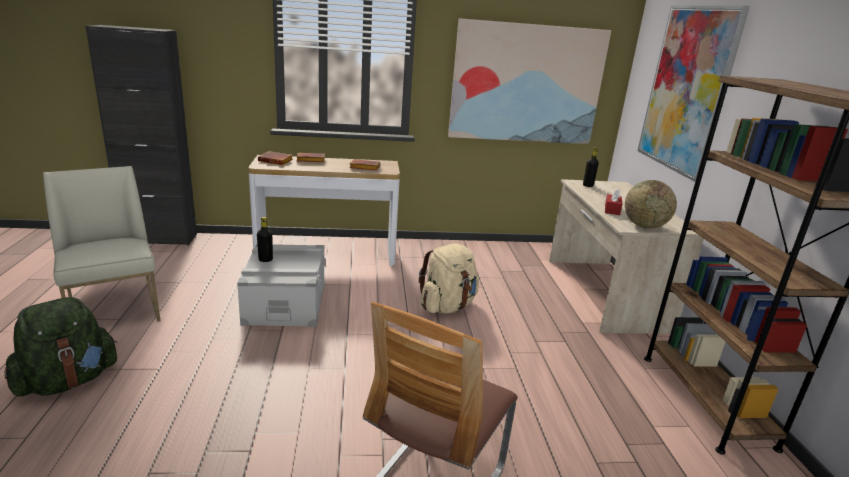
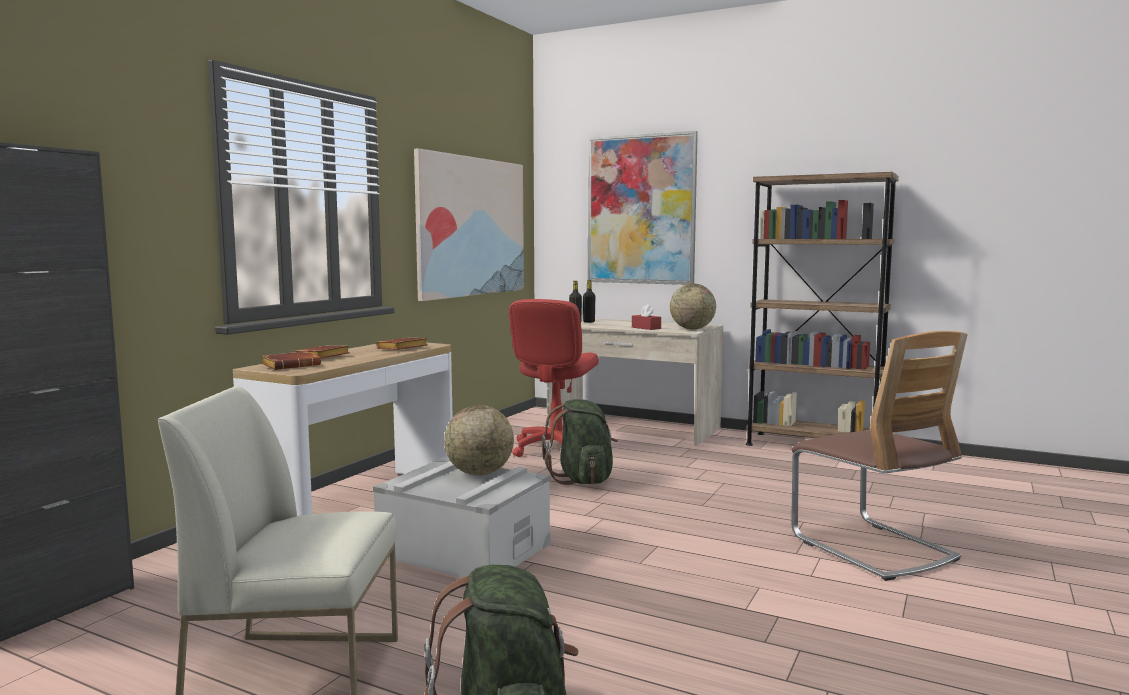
camera: 55 degrees left, 15 degrees down
black bottle [257,217,273,262] -> black bottle moved to [583,280,595,323]
beige backpack [419,243,479,314] -> green backpack [542,399,618,485]
none -> globe [444,405,514,475]
none -> red office chair [509,299,599,457]

